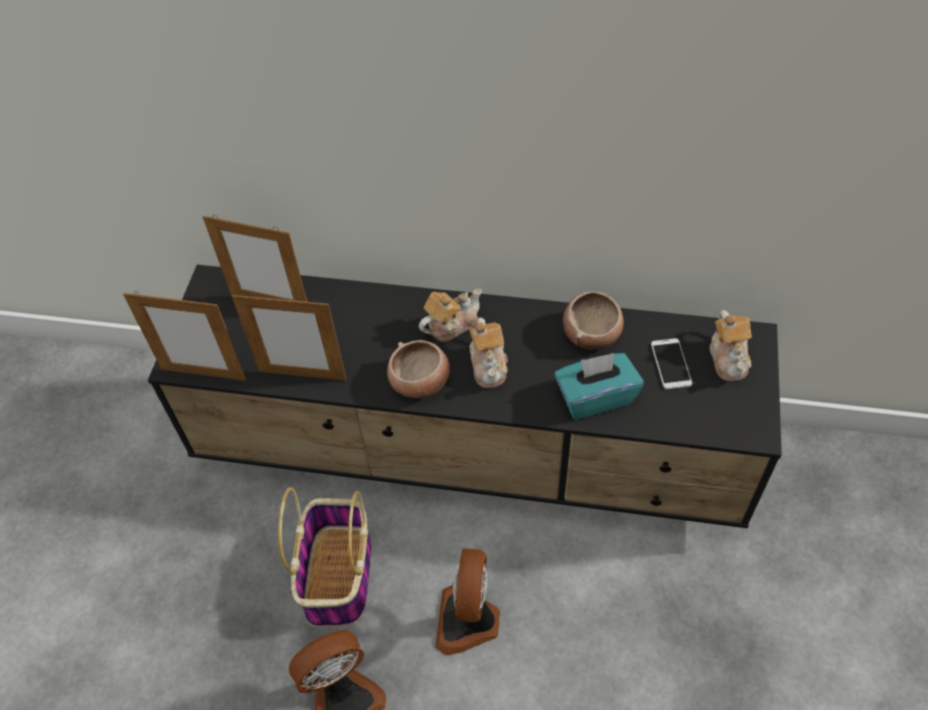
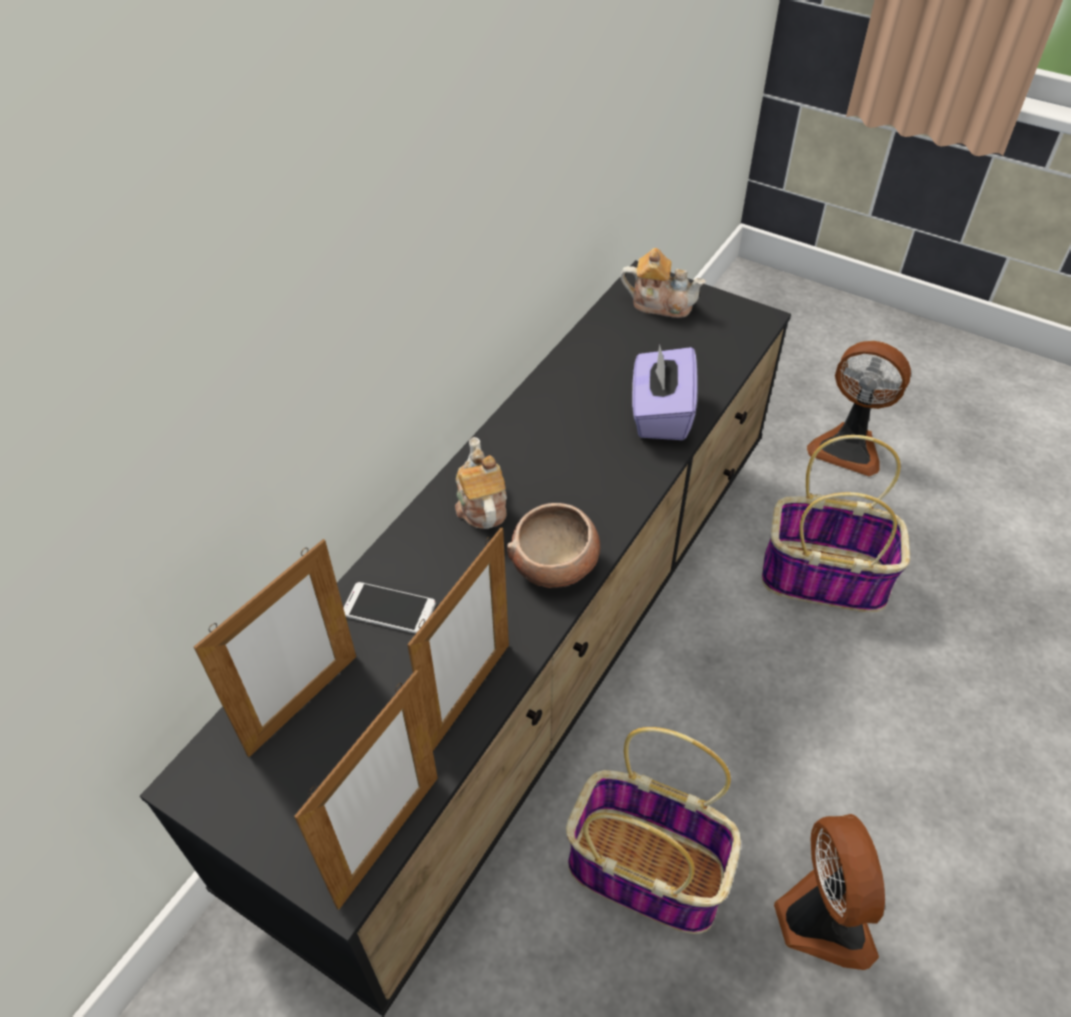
camera: 70 degrees left, 5 degrees down
fan [435,548,500,655] -> fan moved to [807,341,911,477]
teapot [469,318,508,388] -> none
turquoise tissue box [554,353,644,419] -> purple tissue box [632,344,698,440]
bowl [563,291,624,350] -> none
phone [651,338,692,389] -> phone moved to [343,582,436,634]
none -> basket [762,435,910,612]

